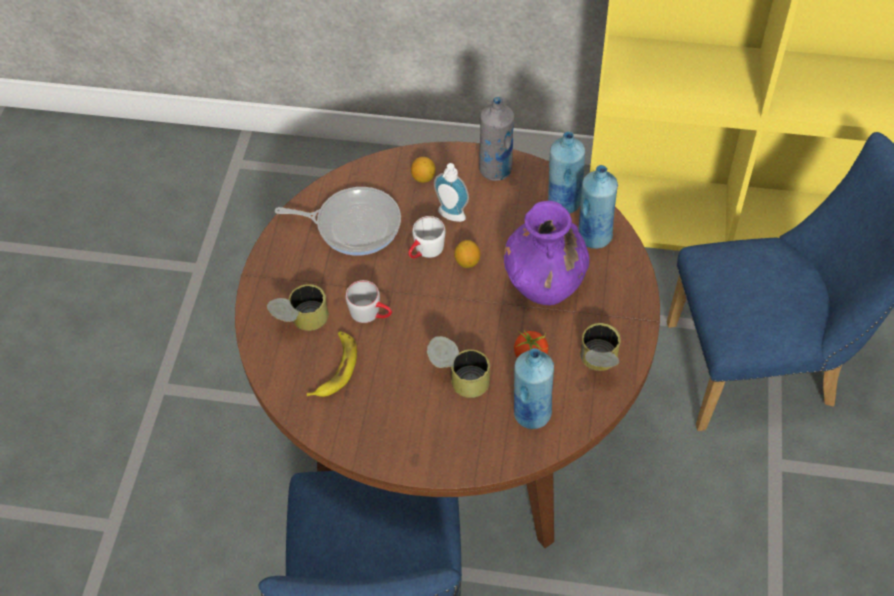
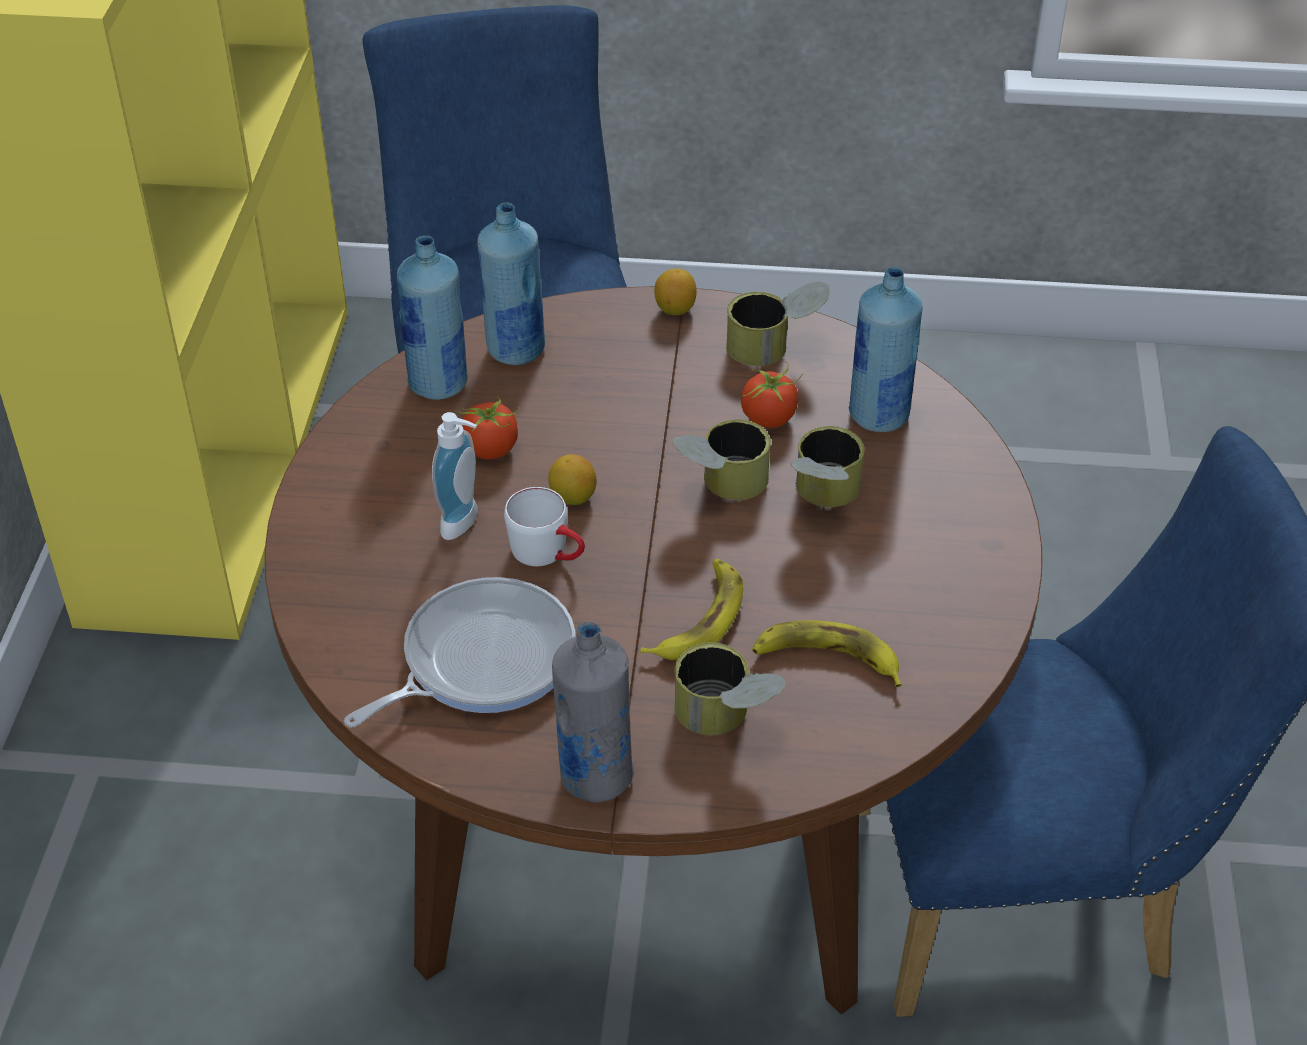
camera: 95 degrees left, 10 degrees down
frying pan [275,187,401,256] -> frying pan turned 45 degrees clockwise [344,577,575,728]
grey mug [345,280,392,323] -> banana [640,559,743,660]
lemon [411,157,436,183] -> lemon moved to [654,269,697,315]
grey bottle [479,97,514,181] -> grey bottle moved to [552,622,634,802]
purple vase [504,201,589,305] -> none
none -> tomato [458,396,520,459]
none -> can [672,419,771,500]

